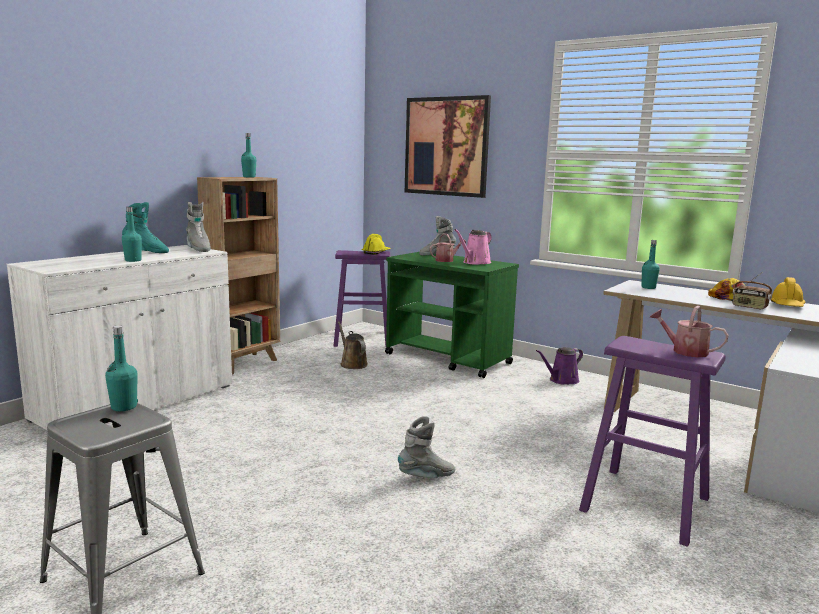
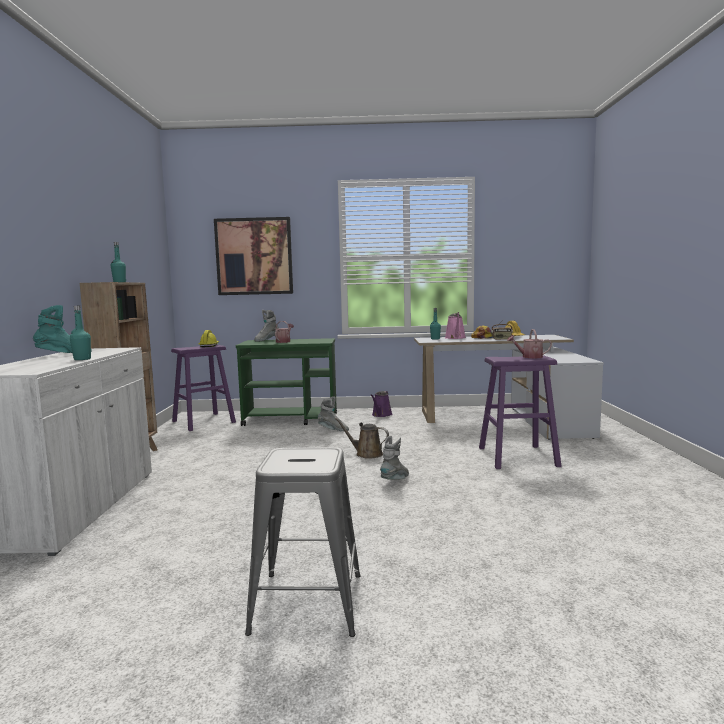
camera: 35 degrees left, 5 degrees down
turquoise bottle [105,325,138,411] -> none
grey boot [186,202,211,252] -> grey boot moved to [318,396,349,431]
brown watering can [338,321,368,369] -> brown watering can moved to [334,418,389,459]
pink watering can [454,229,492,265] -> pink watering can moved to [445,312,466,339]

